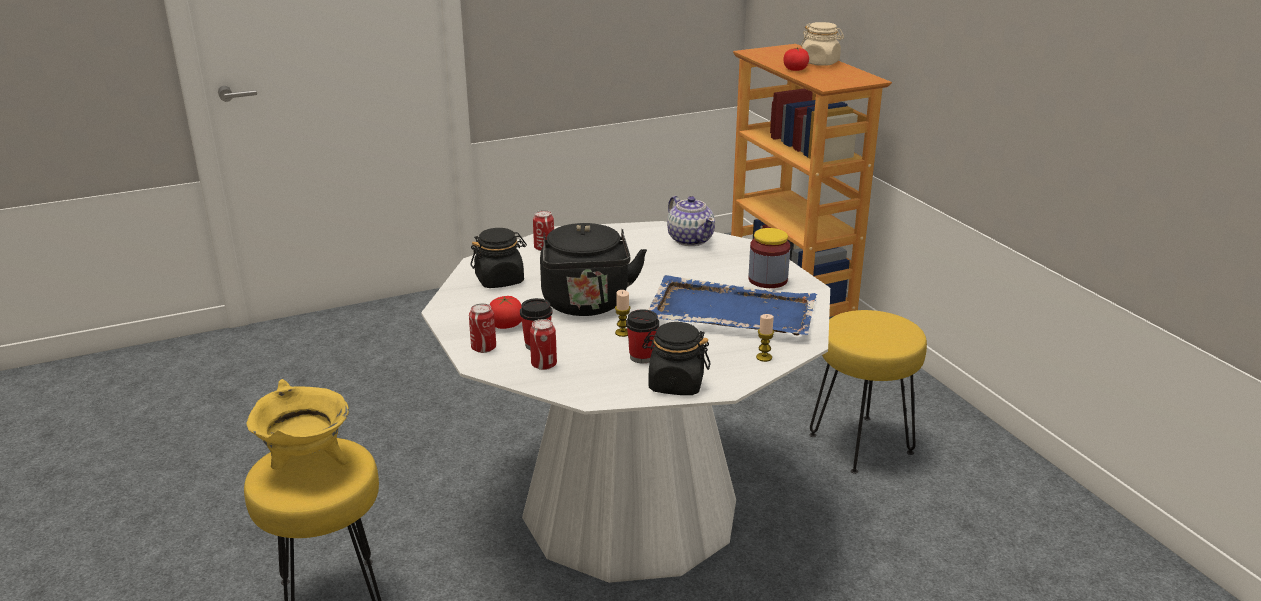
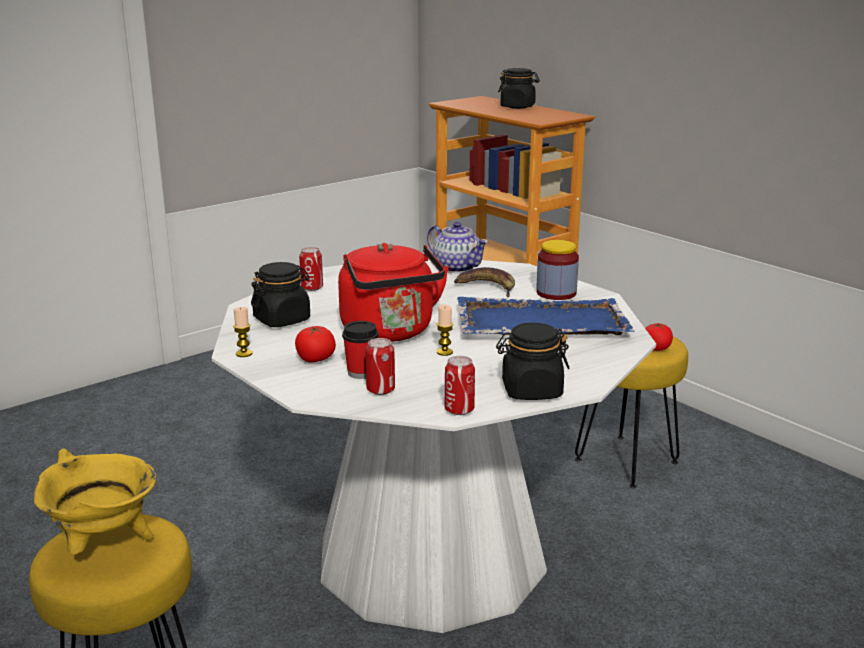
camera: 15 degrees left, 5 degrees down
can [469,303,496,353] -> can moved to [445,356,475,415]
black kettle [540,223,647,316] -> red kettle [338,243,449,342]
cup [626,309,659,363] -> none
candle [756,314,774,362] -> candle moved to [233,307,253,357]
tomato [783,47,809,71] -> tomato moved to [645,323,673,351]
beige jar [801,22,844,66] -> black jar [498,68,540,109]
none -> banana [454,267,515,297]

